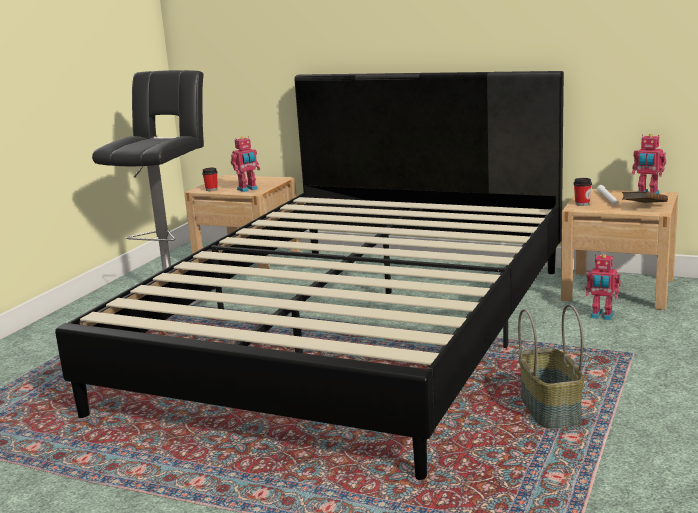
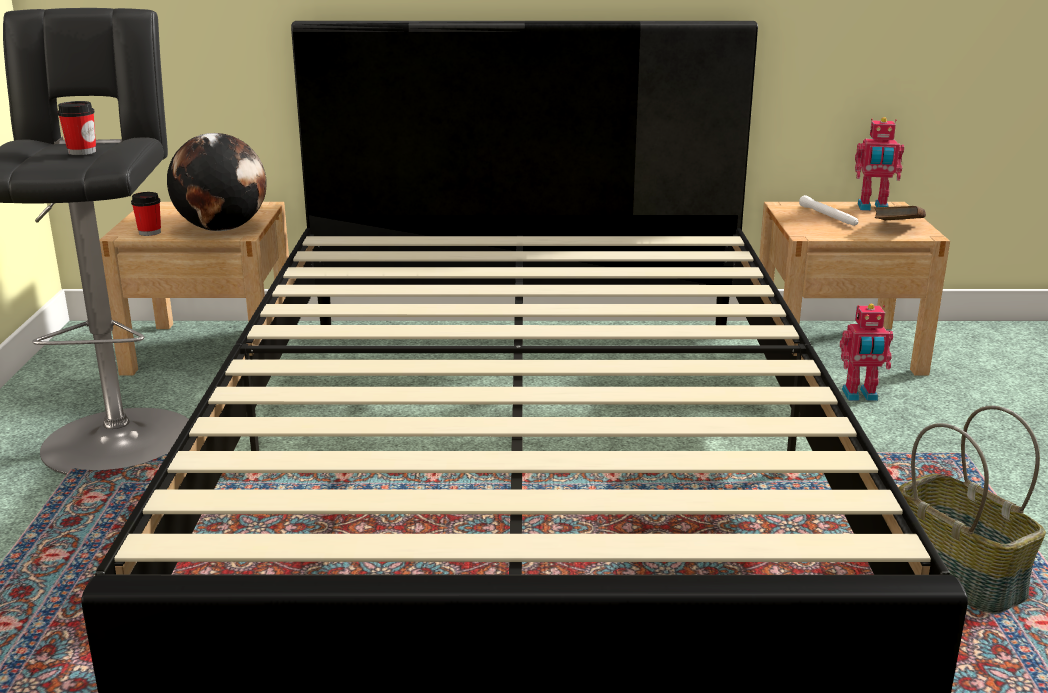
camera: 25 degrees left, 5 degrees up
toy robot [231,136,260,192] -> globe [167,133,266,231]
cup [574,178,592,206] -> cup moved to [57,101,96,155]

